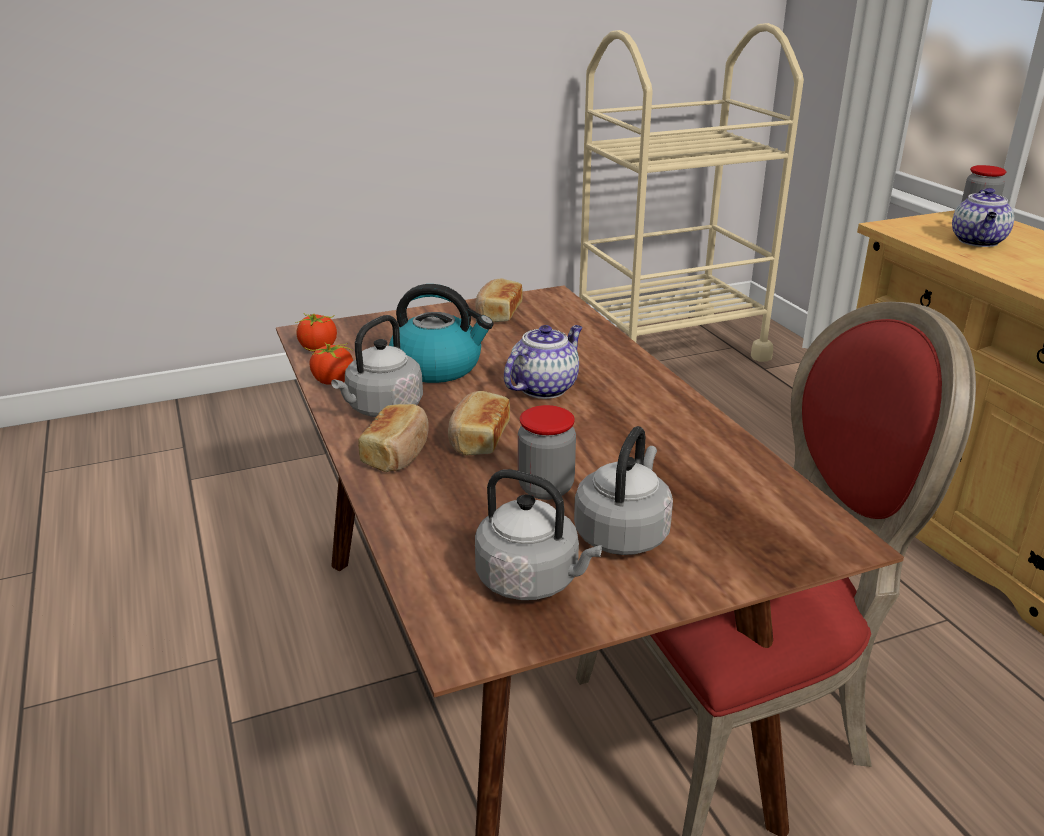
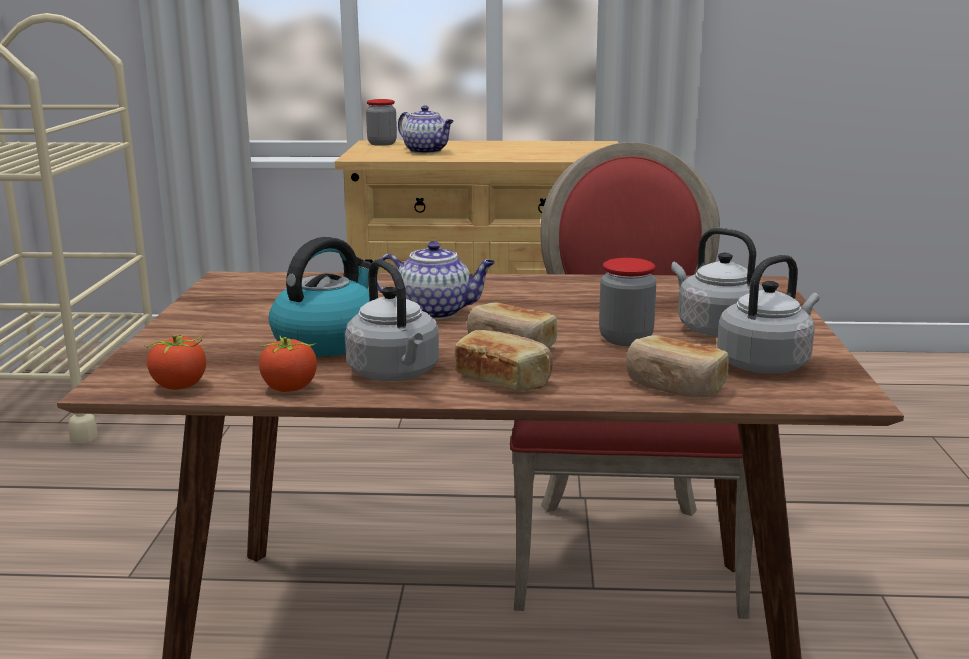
camera: 65 degrees left, 10 degrees down
bread [475,278,523,322] -> bread moved to [626,335,729,397]
teapot [504,325,583,399] -> teapot turned 120 degrees clockwise [377,241,496,320]

